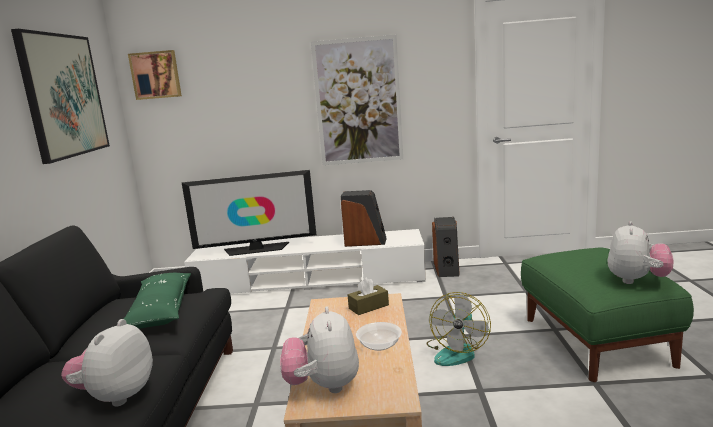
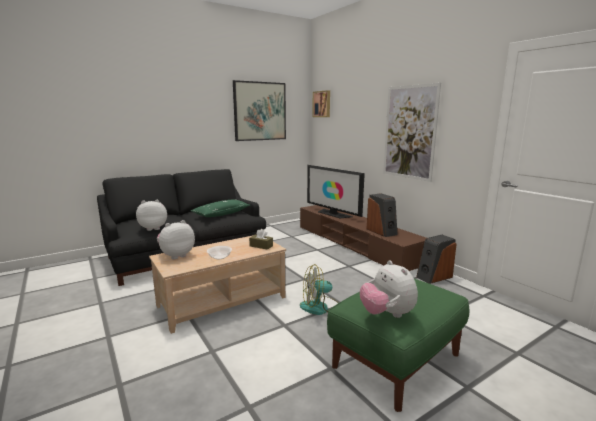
camera: 55 degrees right, 0 degrees up
white tv stand [184,229,426,294] -> brown tv stand [300,205,427,271]
plush toy [607,221,674,284] -> plush toy turned 75 degrees clockwise [360,260,418,318]

